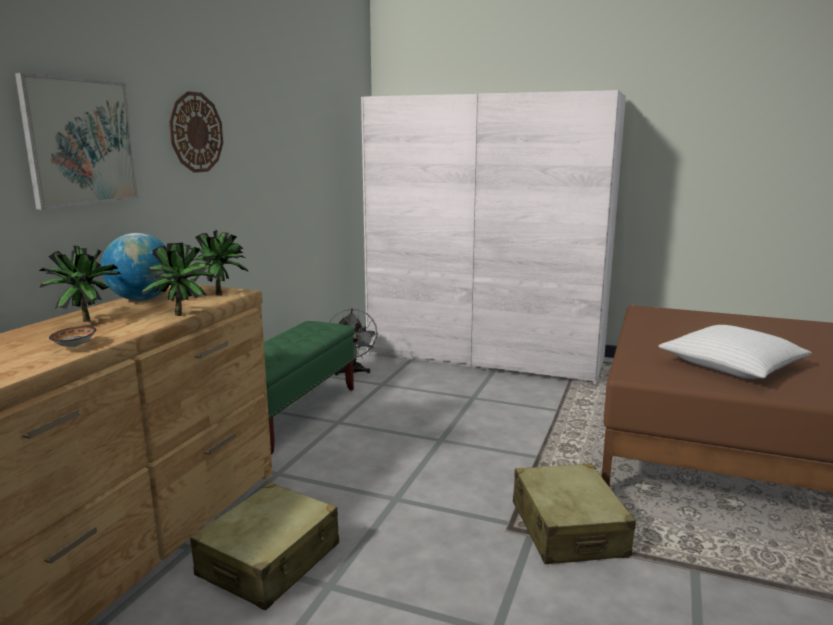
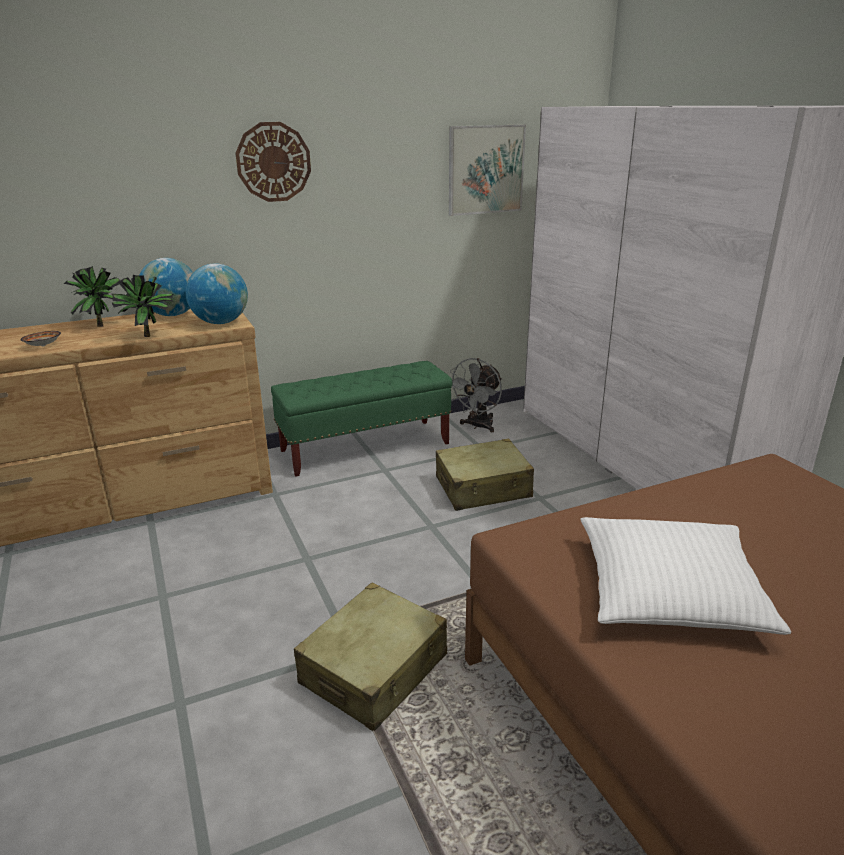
camera: 45 degrees right, 10 degrees up
picture [15,73,138,210] -> picture moved to [449,124,526,216]
potted plant [190,230,249,295] -> globe [186,263,248,324]
beige suitcase [190,482,339,610] -> beige suitcase moved to [436,439,534,511]

